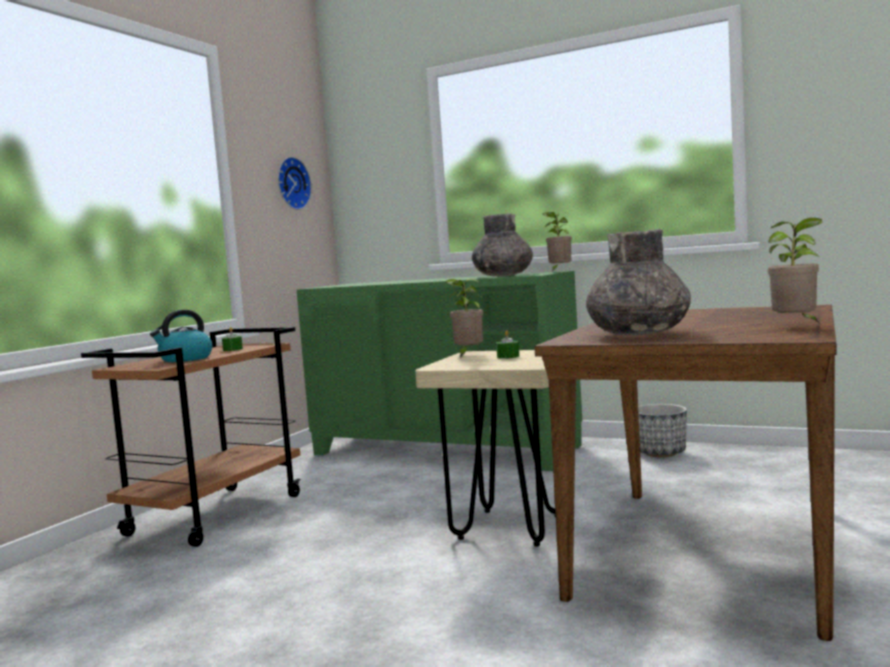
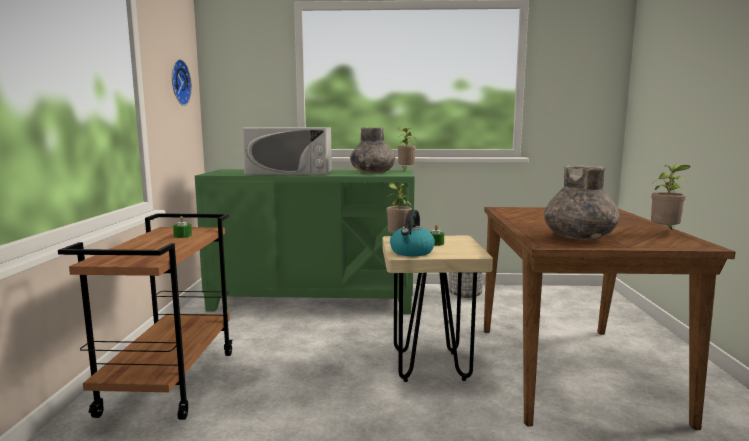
camera: 25 degrees left, 5 degrees up
kettle [150,310,213,362] -> kettle moved to [390,210,435,256]
none -> white microwave [242,127,332,175]

